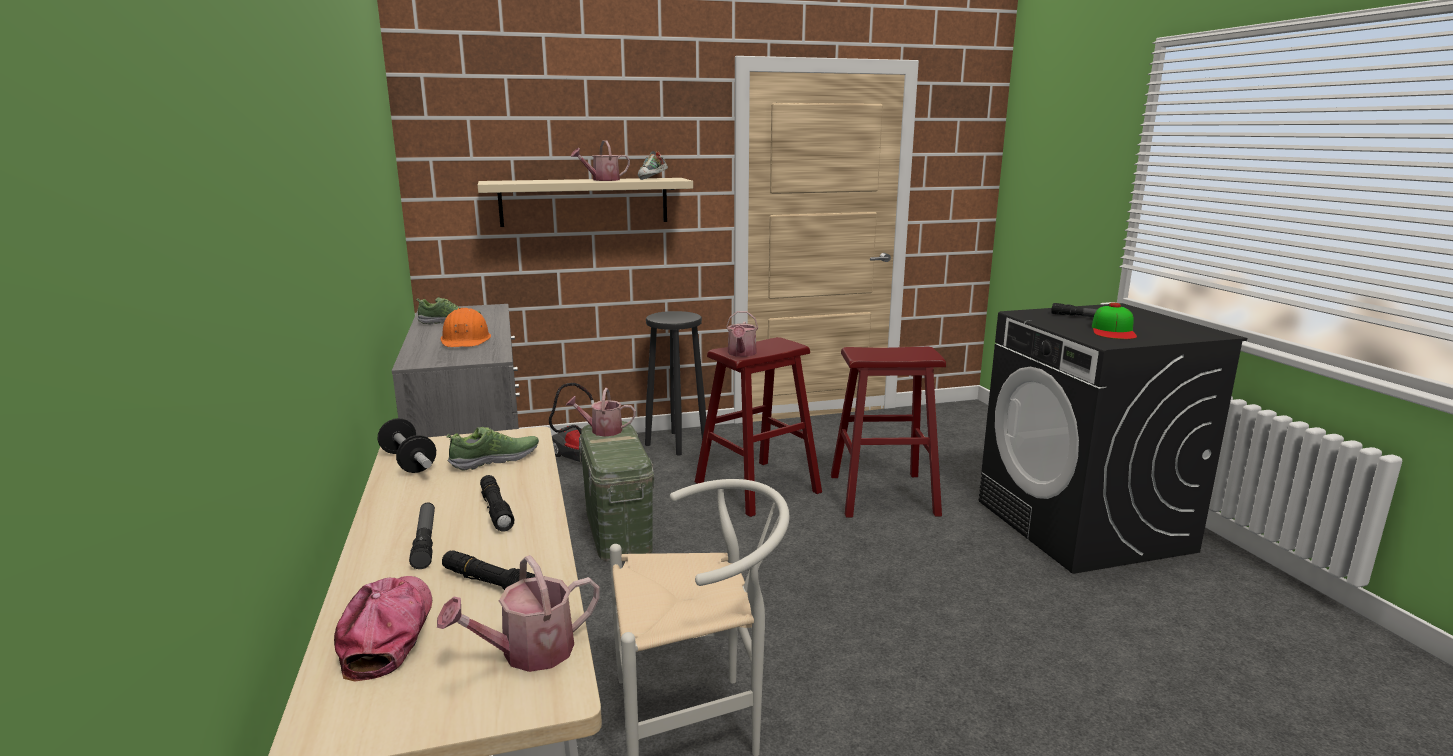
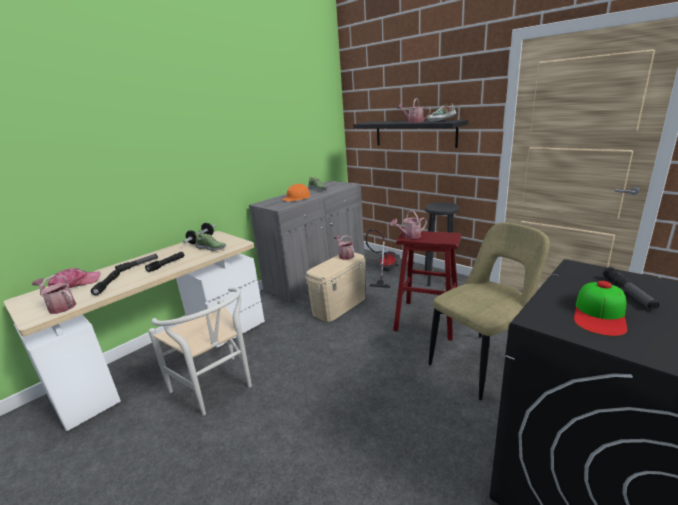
camera: 60 degrees right, 5 degrees up
beige shelf [478,178,693,227] -> black shelf [353,120,468,148]
green storage box [579,421,654,561] -> beige storage box [306,252,366,322]
red stool [831,347,946,518] -> beige chair [429,222,550,400]
cap [1092,303,1137,339] -> cap turned 45 degrees counterclockwise [574,281,627,336]

